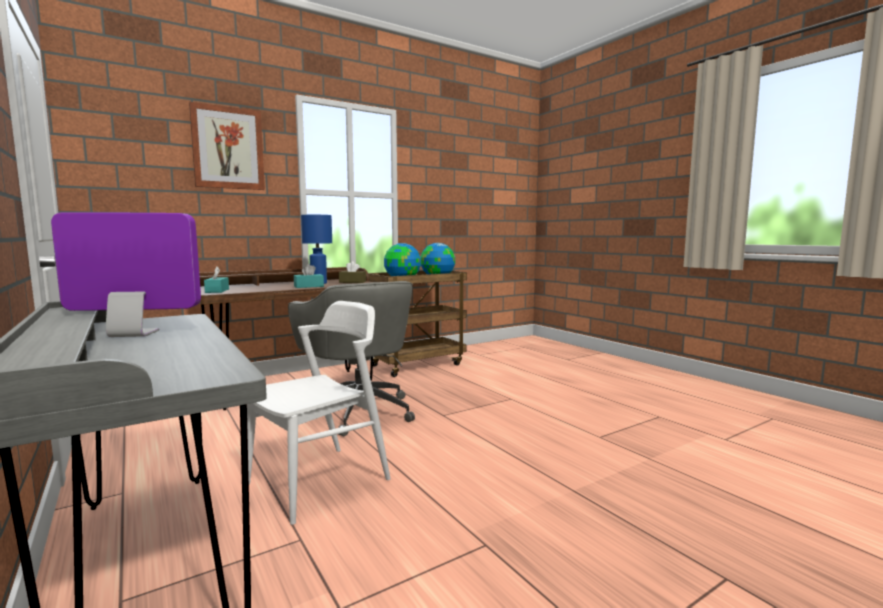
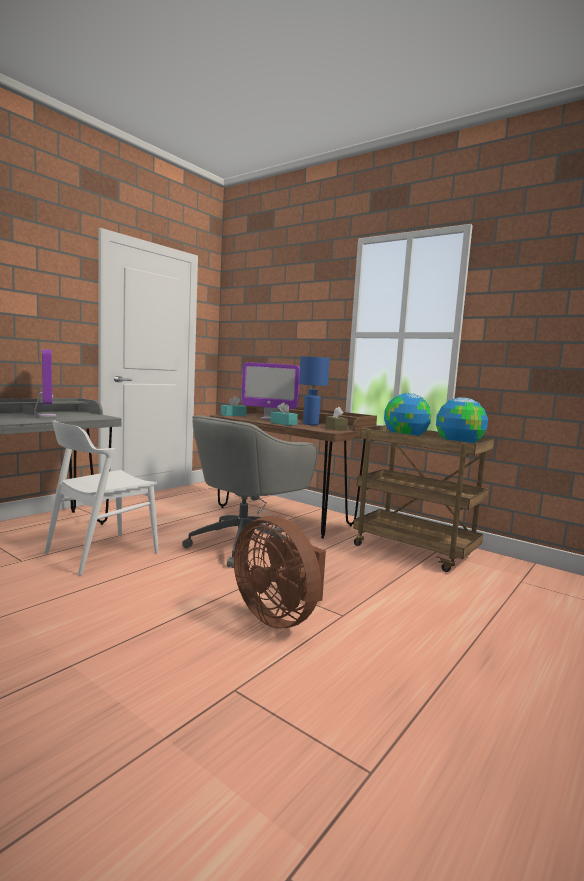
camera: 70 degrees right, 0 degrees up
picture [189,102,265,190] -> none
white chair [247,301,391,525] -> white chair turned 105 degrees clockwise [45,420,159,576]
none -> brown fan [234,516,326,629]
none -> monitor [241,362,300,420]

